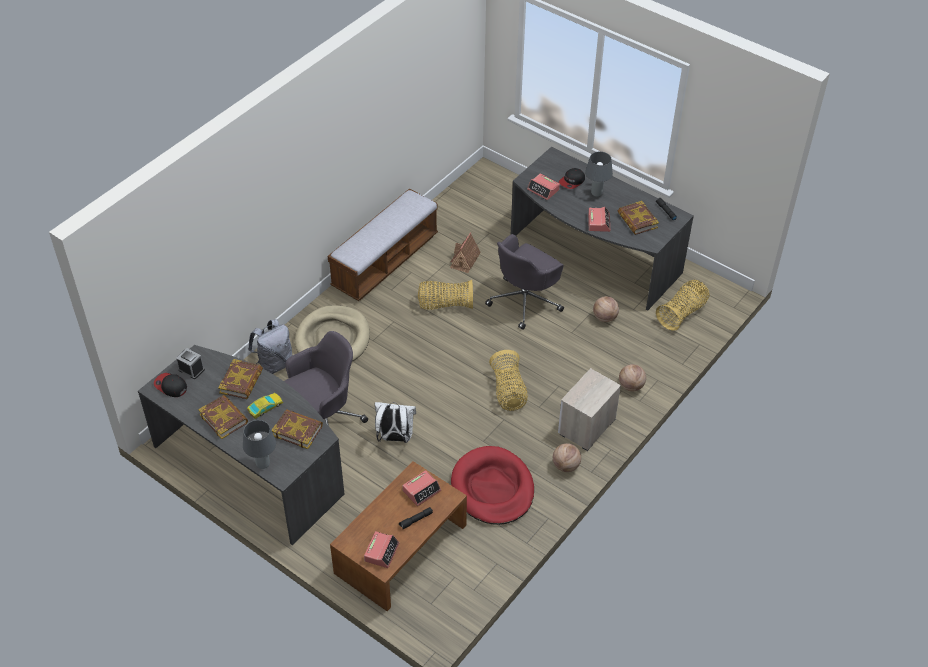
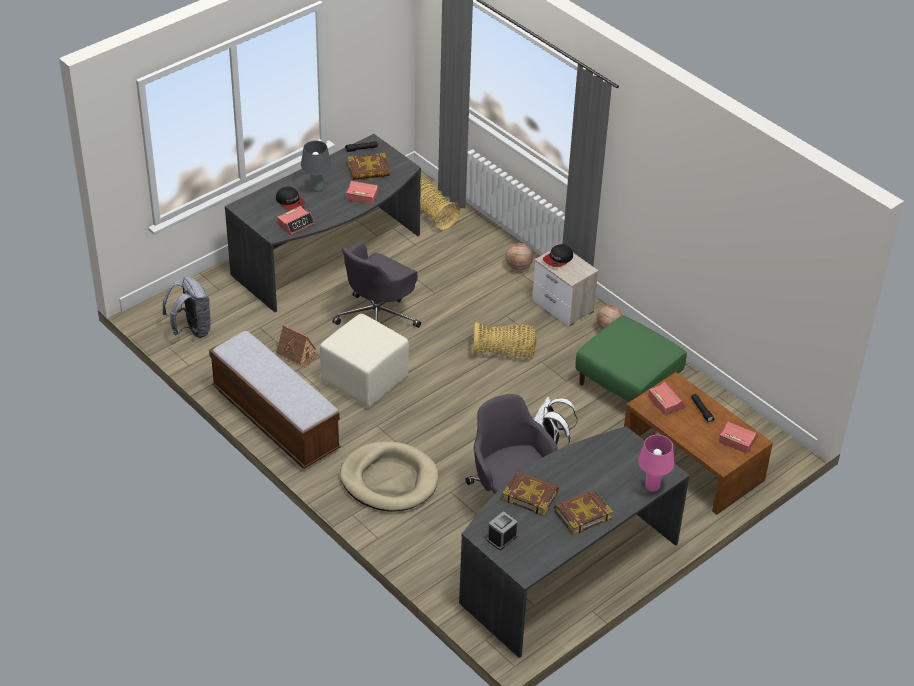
camera: 80 degrees left, 5 degrees down
cap [154,373,187,397] -> cap moved to [543,244,573,267]
grey table lamp [243,420,276,469] -> pink table lamp [638,435,674,492]
toy car [247,393,283,419] -> none
grey backpack [248,319,292,374] -> grey backpack moved to [162,277,211,338]
book [272,409,323,449] -> none
basket [418,280,473,310] -> beige ottoman [320,314,409,408]
red dog bed [451,446,534,525] -> green ottoman [575,316,687,402]
grey office chair [485,234,564,330] -> grey office chair turned 75 degrees clockwise [333,242,421,328]
basketball [593,296,619,322] -> none

